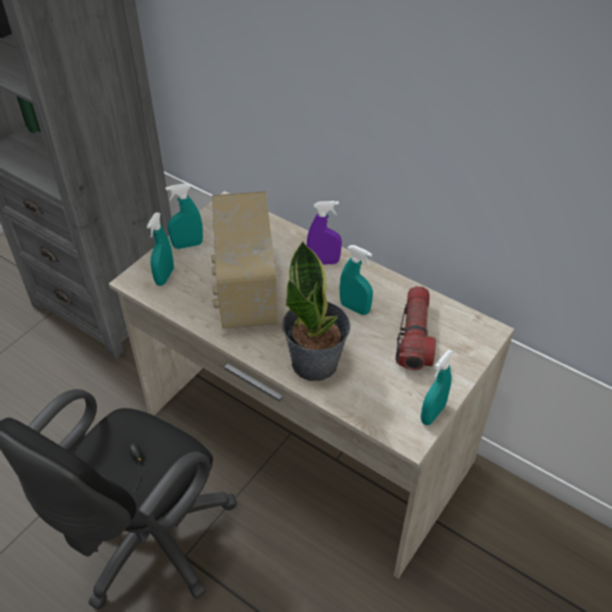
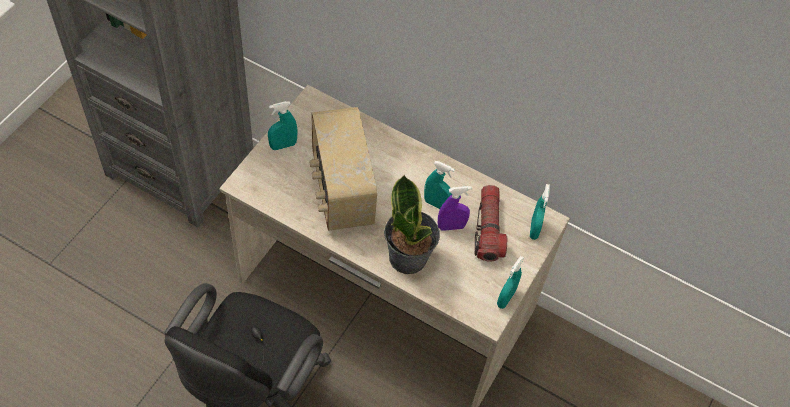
camera: 10 degrees left, 10 degrees up
turquoise spray bottle [147,212,174,286] -> turquoise spray bottle moved to [529,184,550,240]
purple spray bottle [307,201,342,265] -> purple spray bottle moved to [438,186,472,231]

